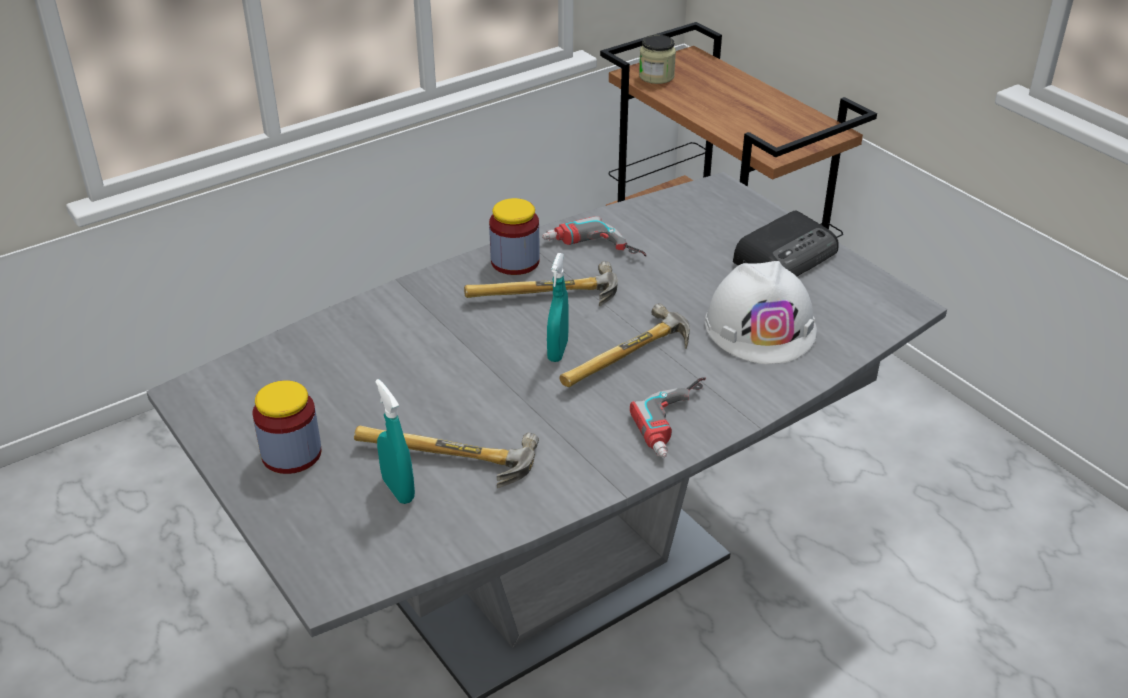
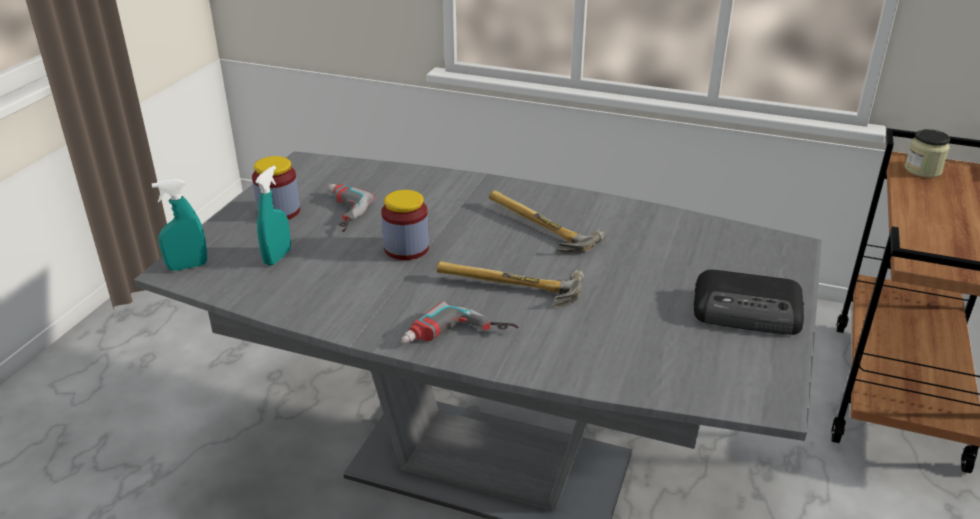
camera: 55 degrees right, 5 degrees down
hammer [354,425,539,488] -> none
jar [489,198,540,275] -> jar moved to [381,190,429,260]
power drill [542,216,646,256] -> power drill moved to [327,184,375,232]
turquoise spray bottle [547,253,569,362] -> turquoise spray bottle moved to [152,179,207,271]
white hard hat [705,261,817,364] -> none

